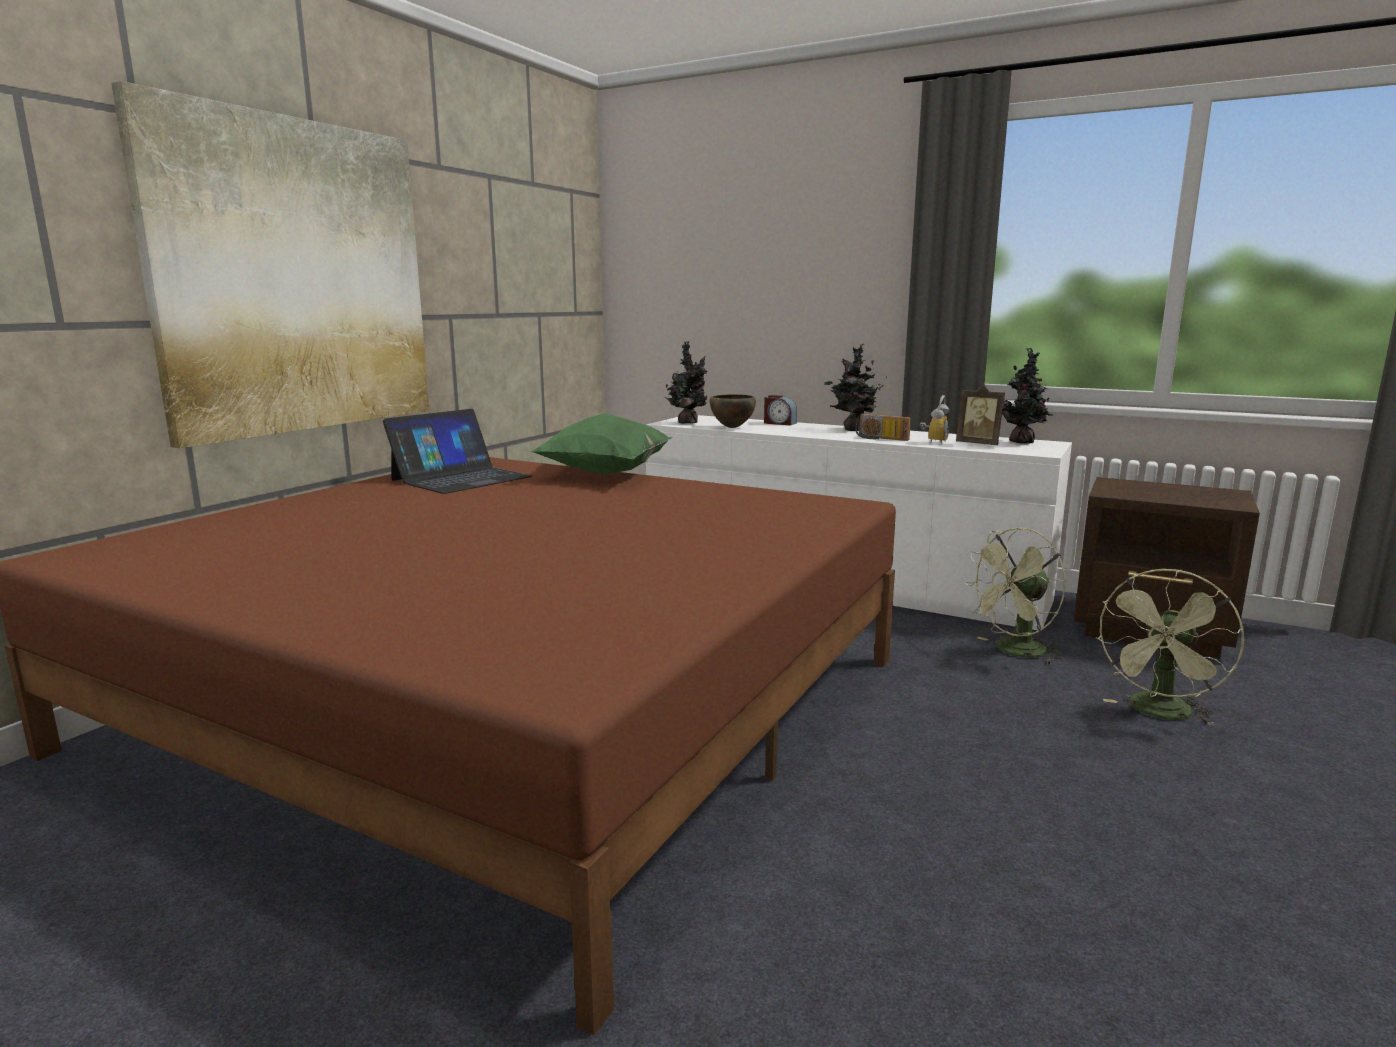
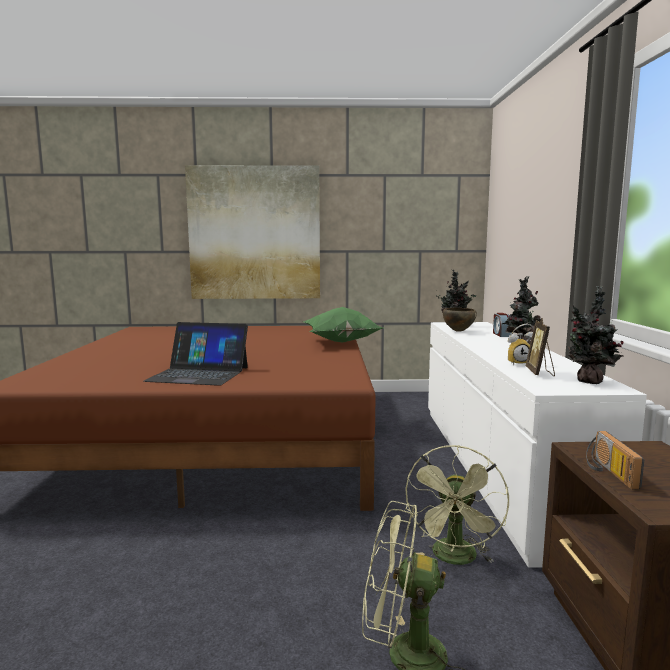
camera: 60 degrees right, 5 degrees down
laptop [383,409,532,494] -> laptop moved to [144,322,248,386]
radio [855,414,911,441] -> radio moved to [586,431,645,489]
green fan [964,527,1066,665] -> green fan turned 105 degrees counterclockwise [405,445,509,565]

